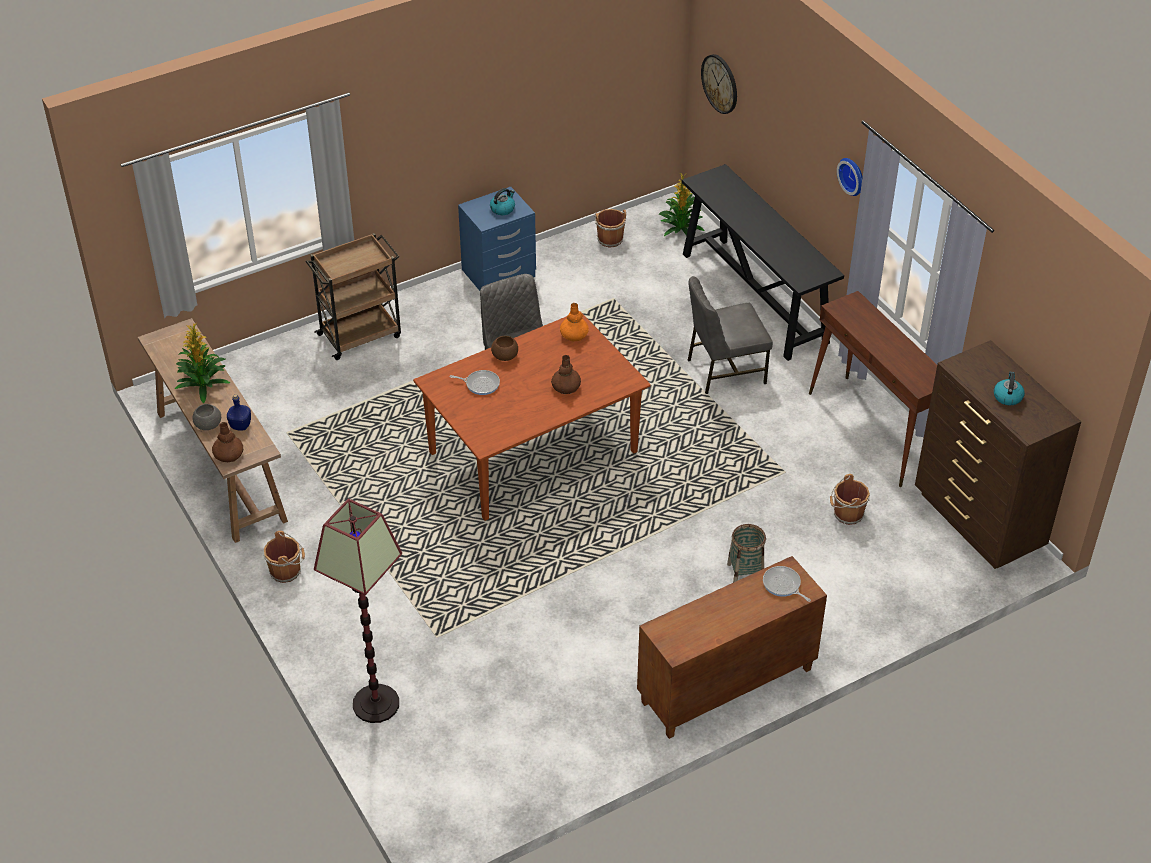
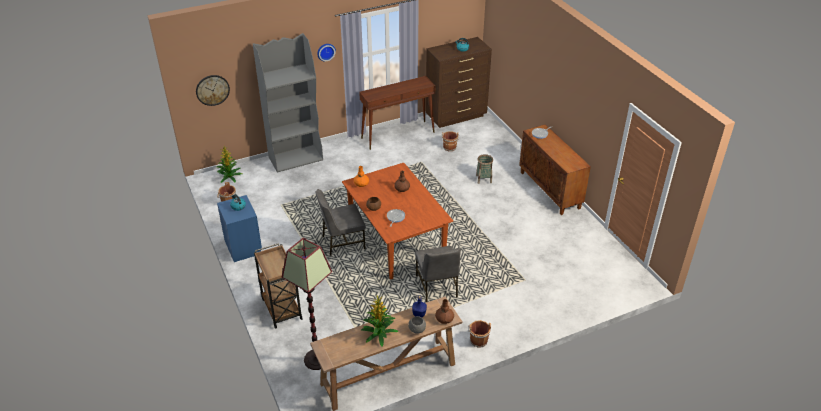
camera: 85 degrees left, 5 degrees down
floor lamp [314,499,402,723] -> floor lamp moved to [282,238,332,370]
black console table [682,164,844,361] -> grey bookcase [253,33,323,173]
grey chair [688,276,773,394] -> grey chair moved to [415,246,461,302]

